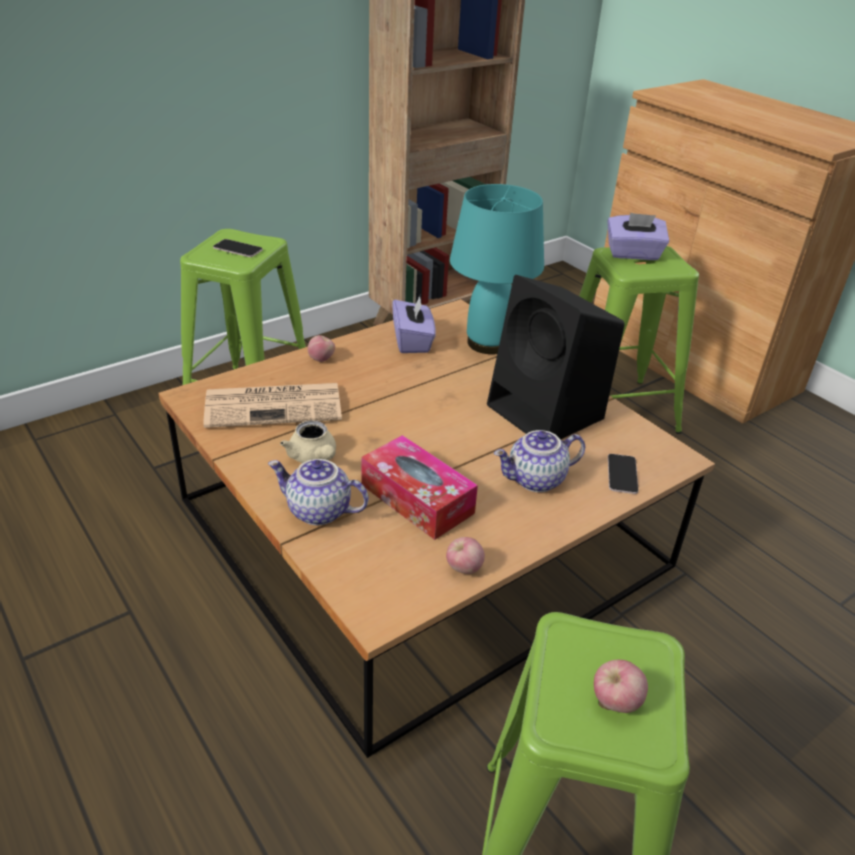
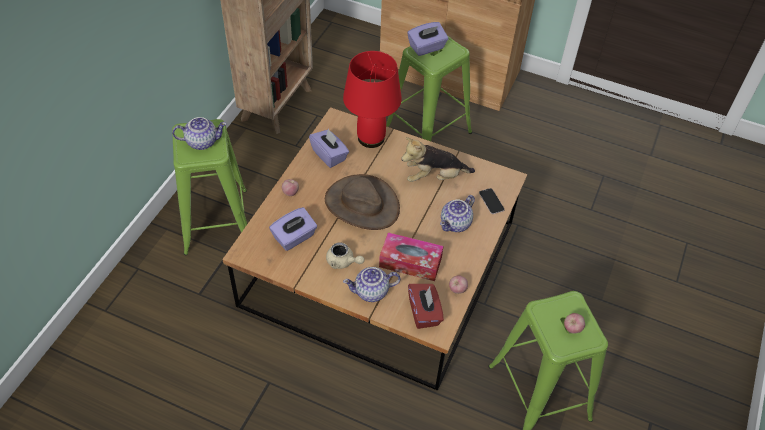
camera: 30 degrees left, 15 degrees up
newspaper [203,383,342,428] -> purple tissue box [269,207,317,251]
phone [213,239,263,257] -> teapot [172,117,227,150]
turquoise table lamp [450,184,544,354] -> red table lamp [343,51,402,148]
black speaker [487,275,625,440] -> plush toy [401,137,475,182]
none -> brown hat [325,174,400,230]
none -> red tissue box [408,284,444,329]

